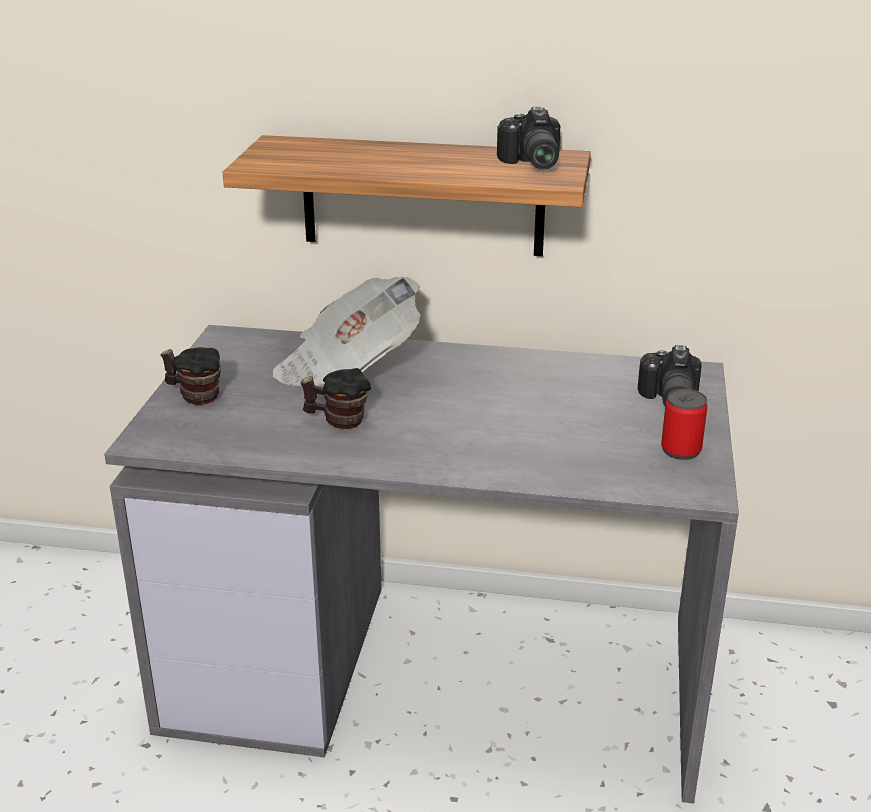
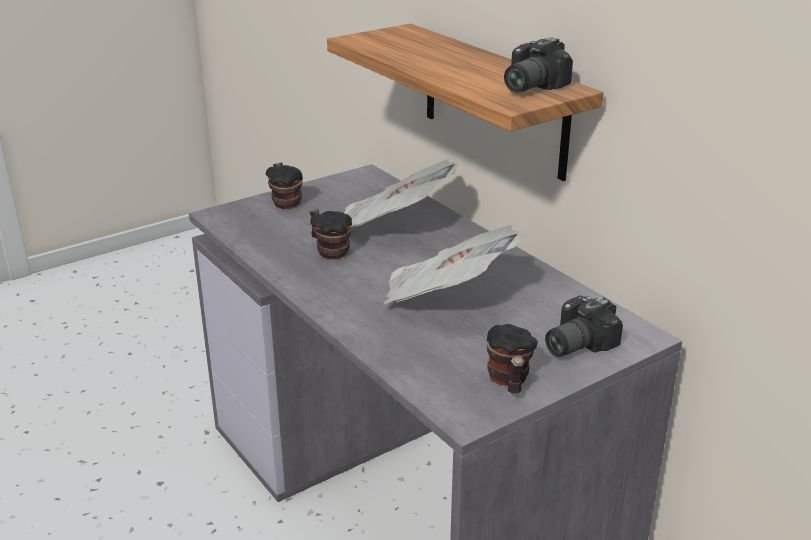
camera: 45 degrees right, 0 degrees up
can [661,389,708,460] -> mug [487,324,538,393]
none -> newspaper [383,225,521,305]

